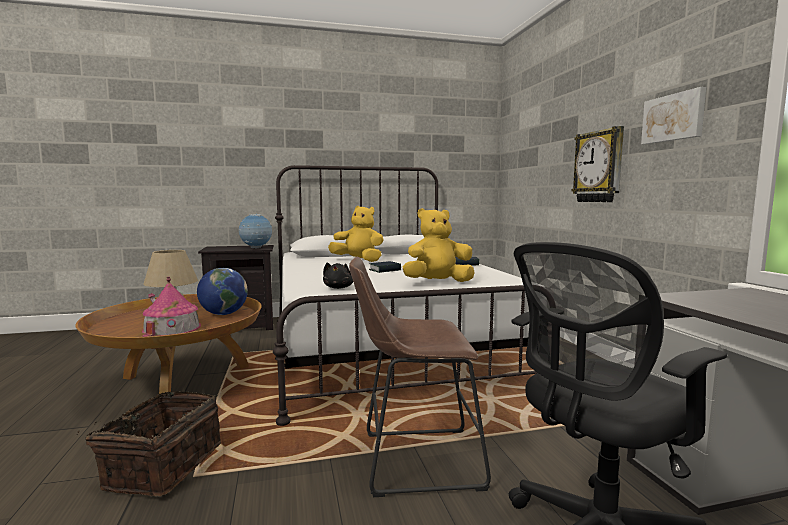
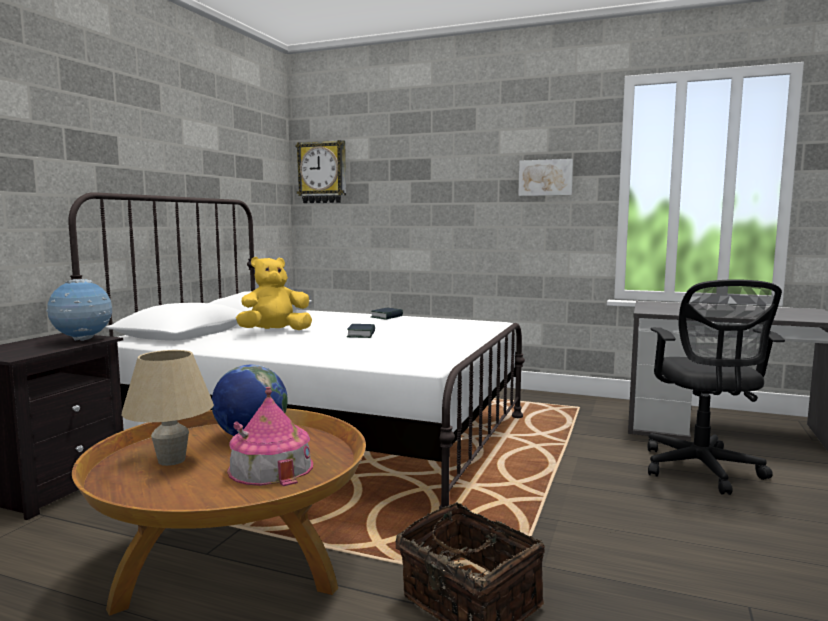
camera: 55 degrees left, 0 degrees up
black plush toy [323,262,353,289] -> none
brown stool [349,257,491,497] -> none
yellow plush toy [403,208,475,282] -> none
wall clock [572,126,624,202] -> wall clock moved to [295,140,346,203]

